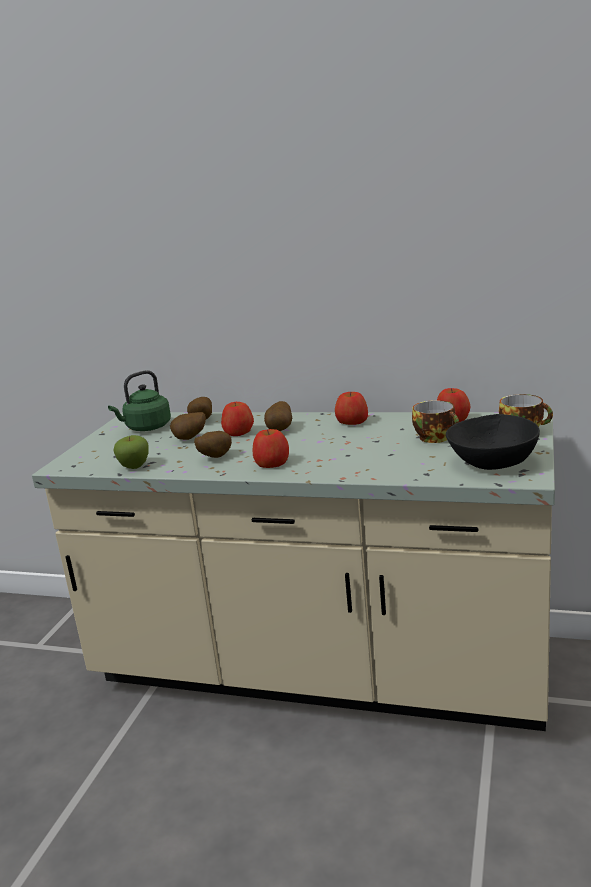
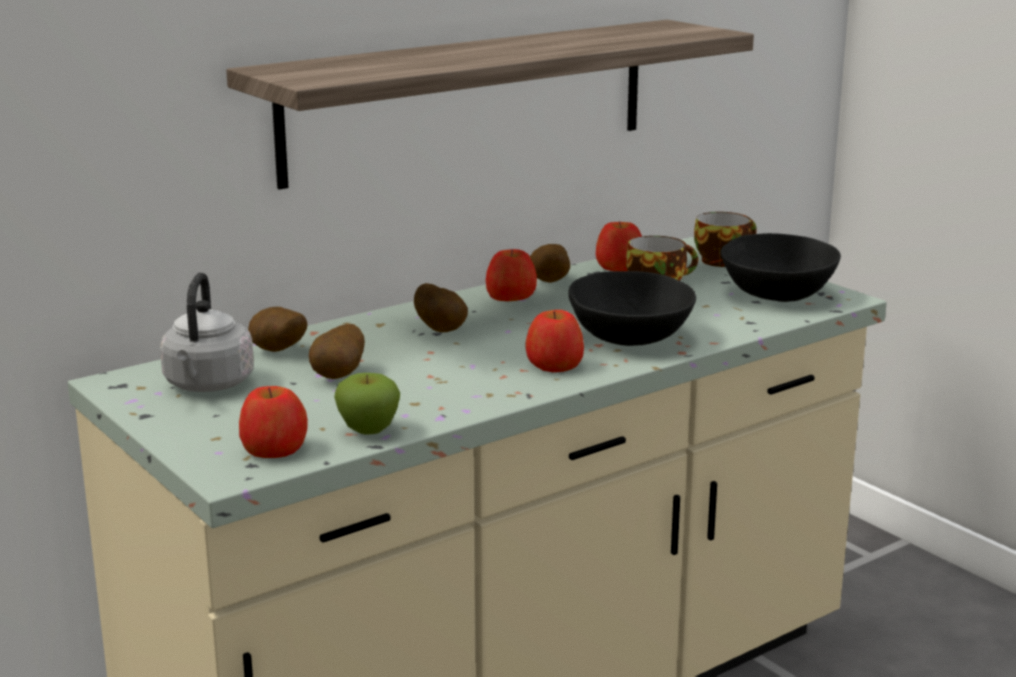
camera: 55 degrees left, 0 degrees up
green kettle [108,370,171,431] -> grey kettle [160,273,254,392]
potato [194,431,232,458] -> potato moved to [530,244,570,283]
apple [221,402,254,436] -> apple moved to [239,386,308,458]
none -> shelf [226,20,754,190]
none -> black bowl [568,271,696,346]

